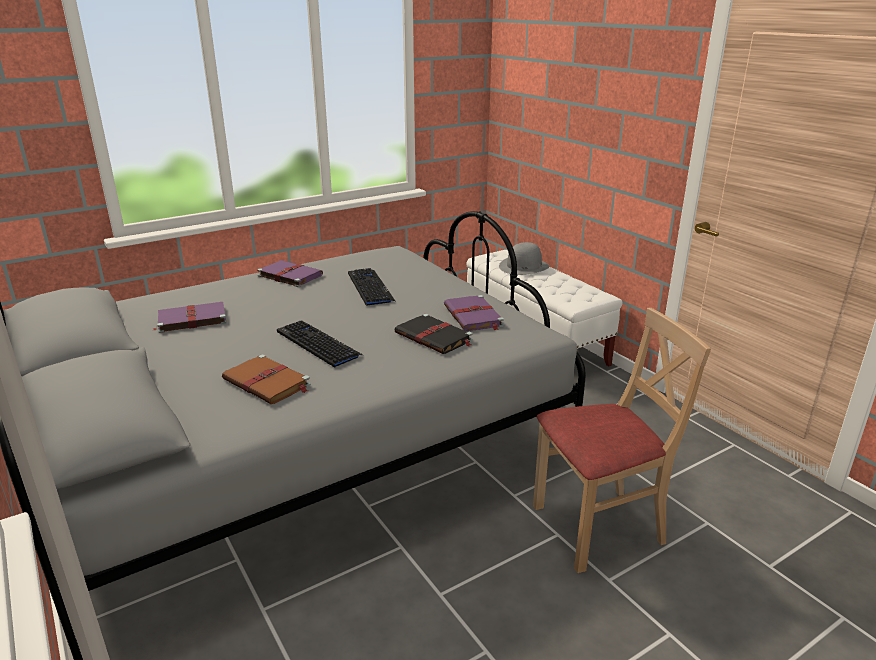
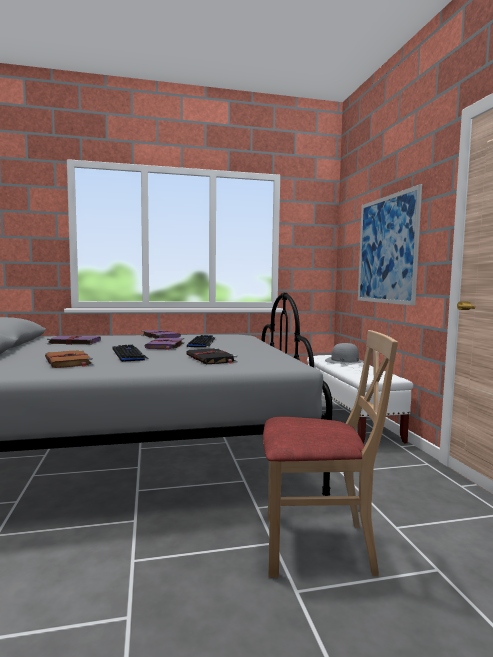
camera: 20 degrees right, 20 degrees down
purple book [444,295,504,331] -> purple book moved to [145,338,184,350]
none -> picture [358,184,422,306]

